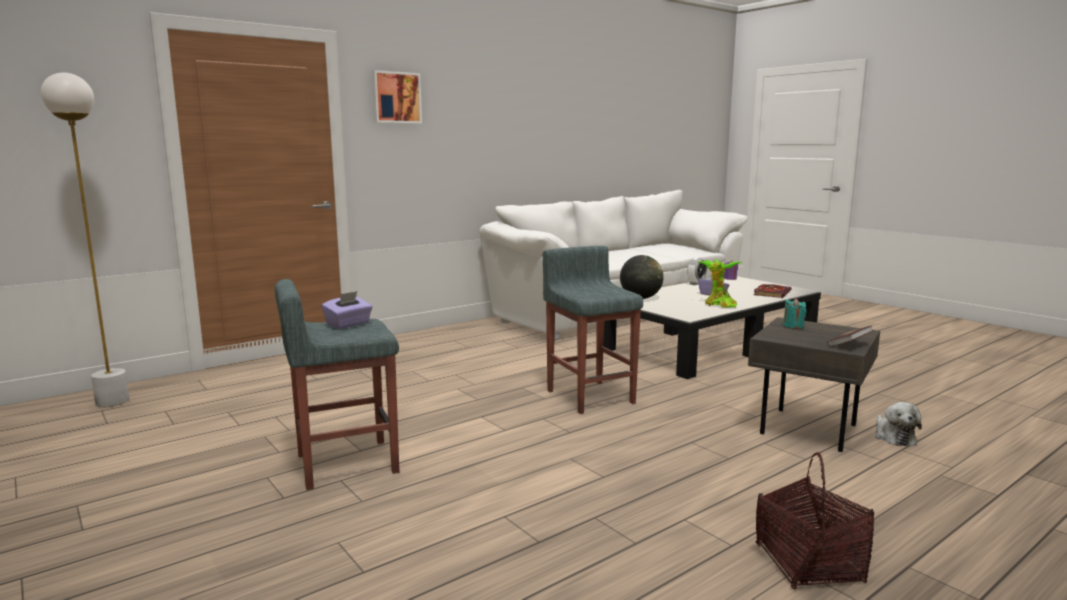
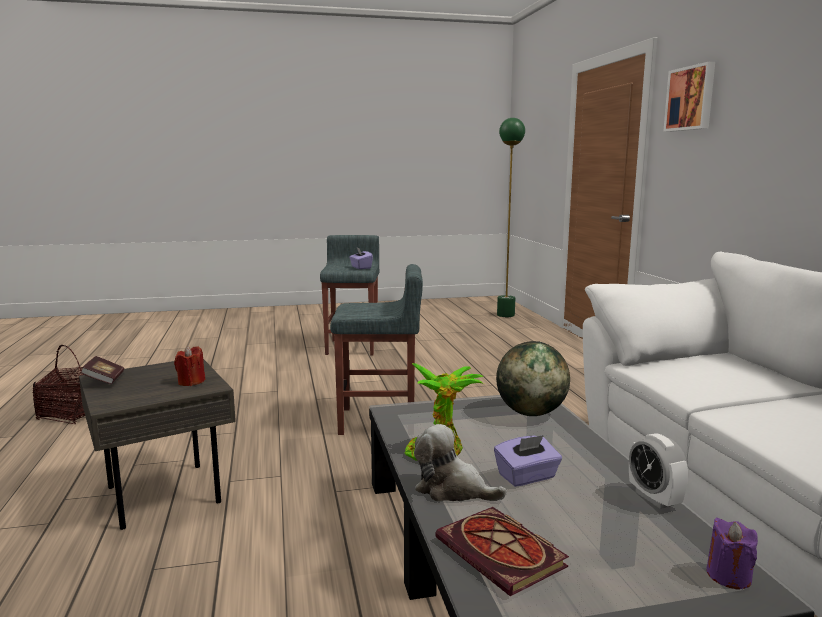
camera: 115 degrees right, 0 degrees up
white floor lamp [41,73,129,407] -> green floor lamp [497,118,525,317]
turquoise candle [783,298,806,329] -> red candle [174,346,205,386]
plush toy [875,402,922,446] -> plush toy moved to [414,424,507,501]

